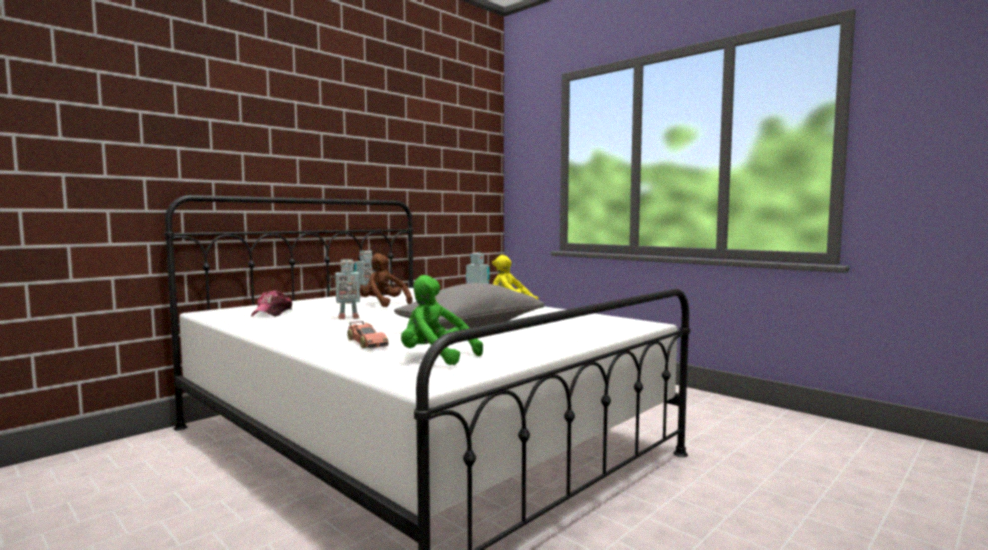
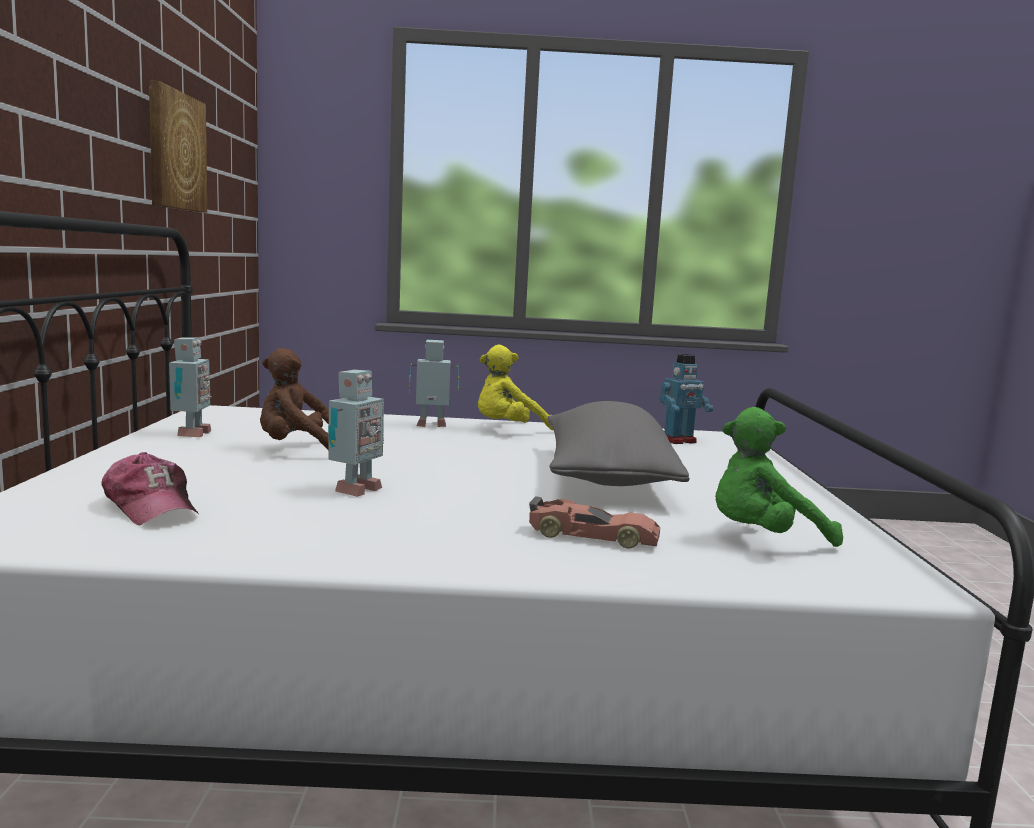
camera: 45 degrees left, 5 degrees up
none -> picture [149,80,207,213]
none -> toy robot [659,354,713,444]

